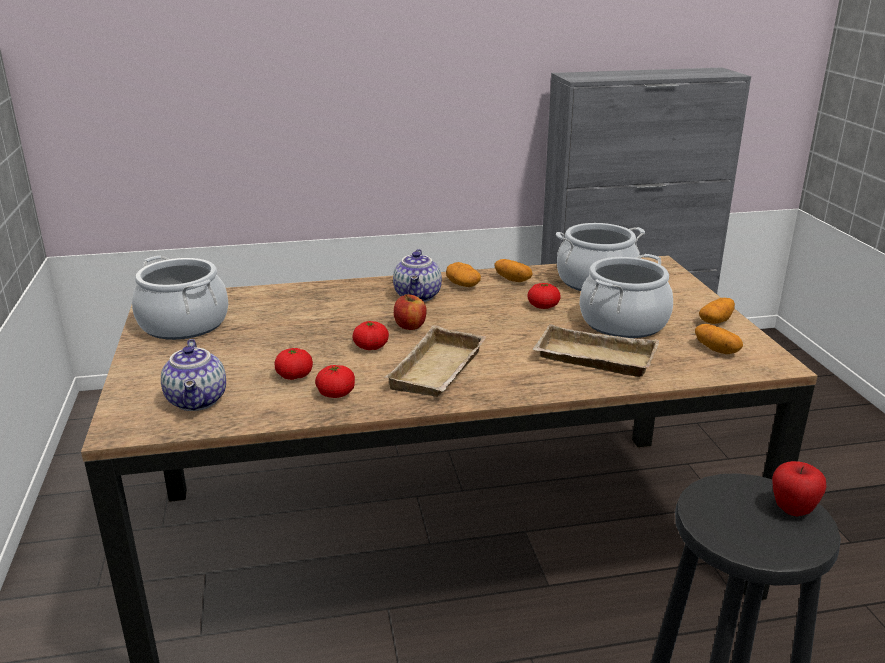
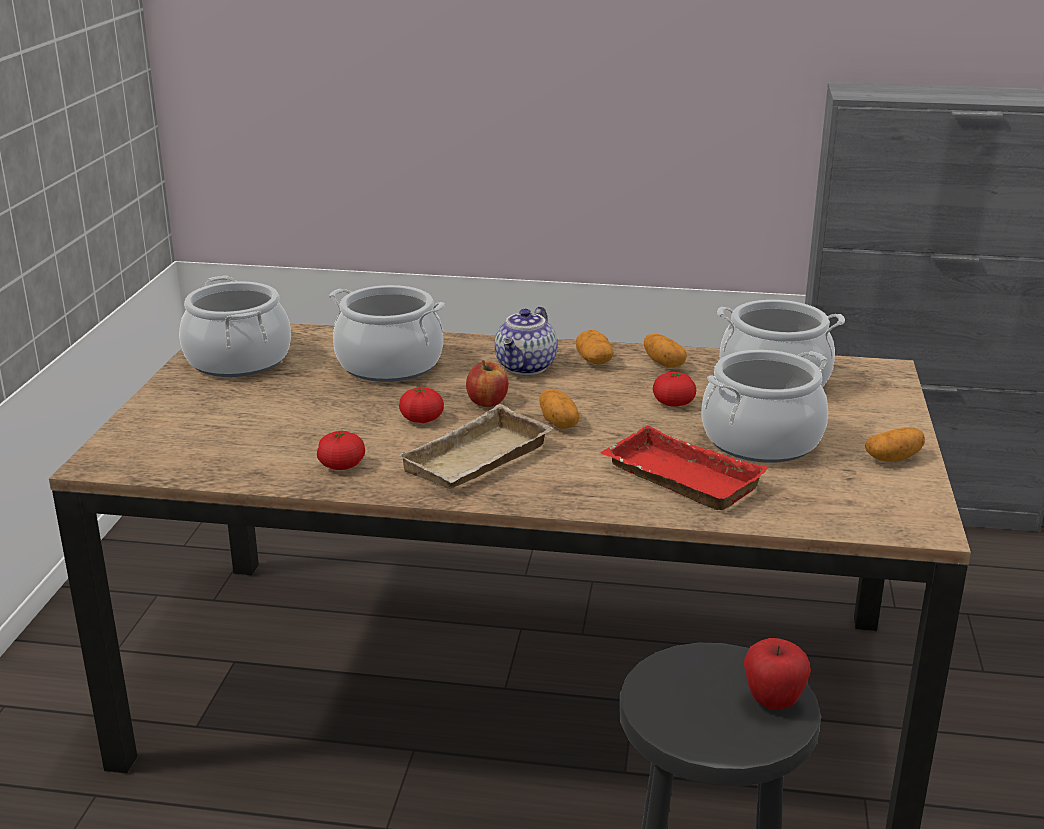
camera: 20 degrees right, 0 degrees up
teapot [161,339,226,411] -> none
tomato [274,348,313,380] -> none
beige tray [533,324,659,377] -> red tray [600,425,769,510]
potato [695,324,743,354] -> potato moved to [540,389,579,429]
none -> cooking pot [329,285,445,382]

